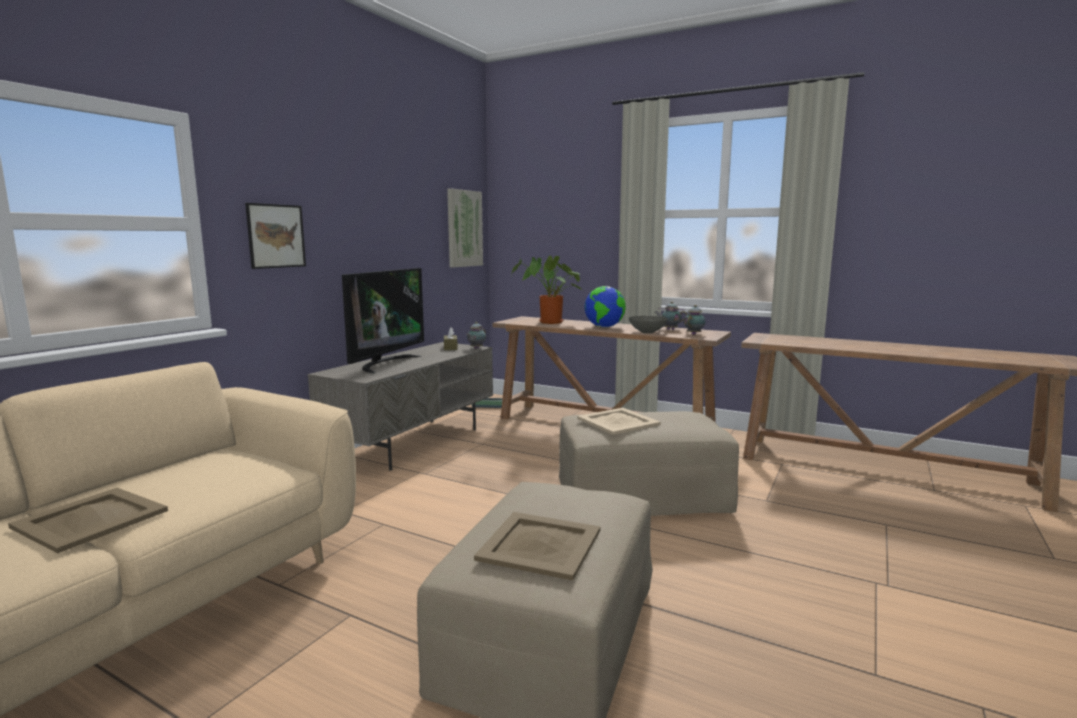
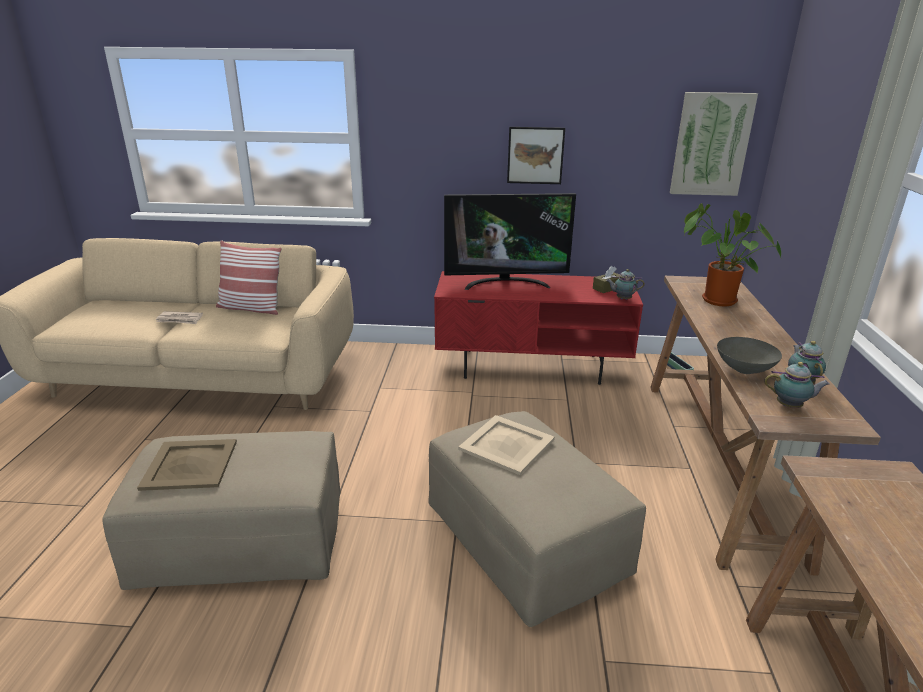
camera: 65 degrees right, 15 degrees up
beige tray [8,488,168,553] -> newspaper [156,311,203,324]
picture [245,203,306,269] -> picture moved to [507,127,565,184]
grey tv stand [308,342,493,471] -> red tv stand [434,271,643,385]
globe [584,286,626,327] -> none
none -> pillow [216,240,282,315]

